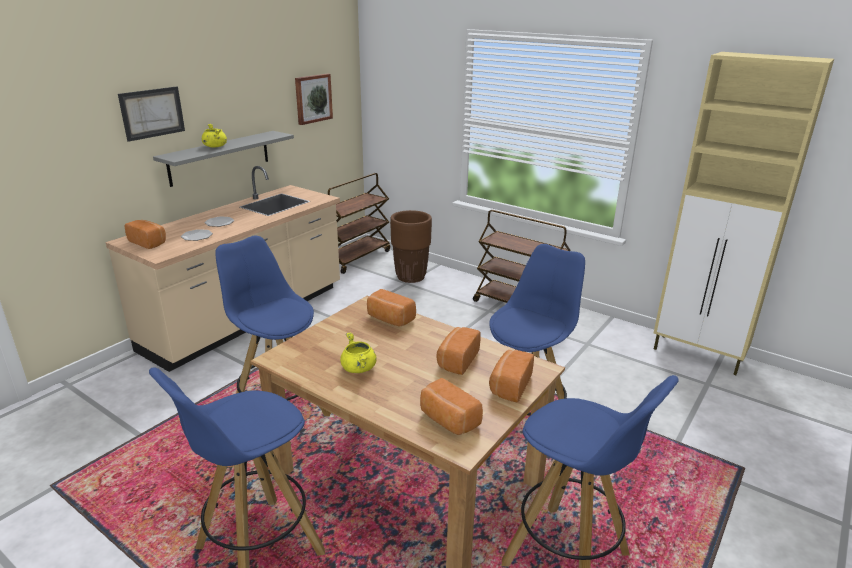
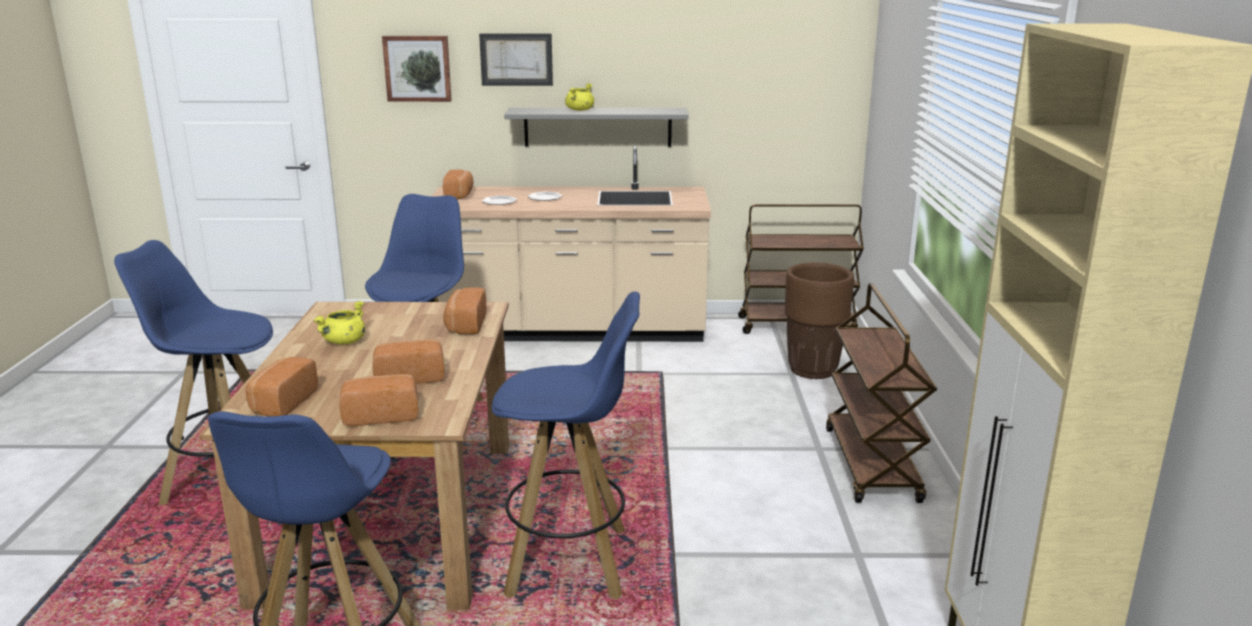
camera: 55 degrees right, 5 degrees down
picture [295,74,333,125] -> picture moved to [382,36,452,102]

